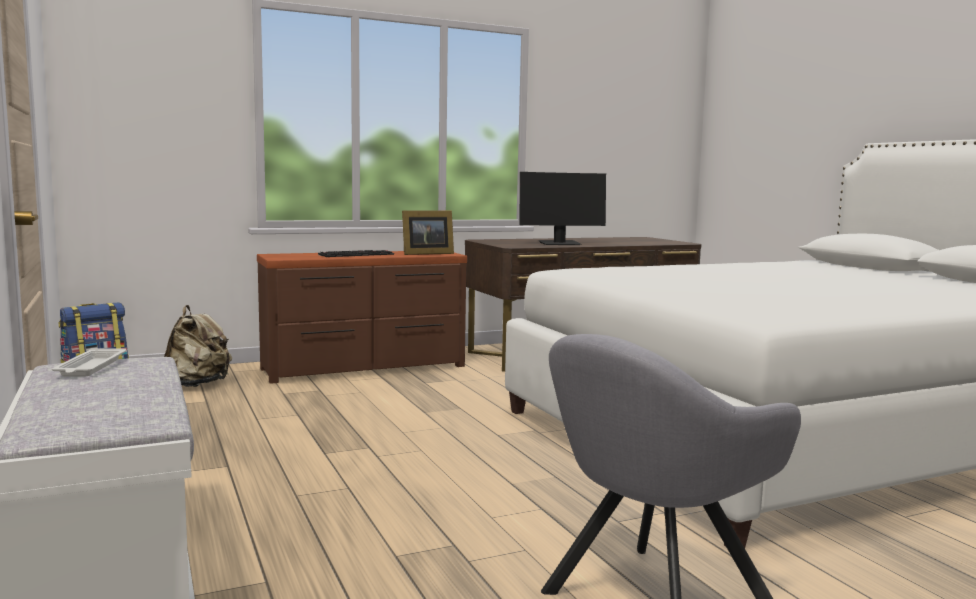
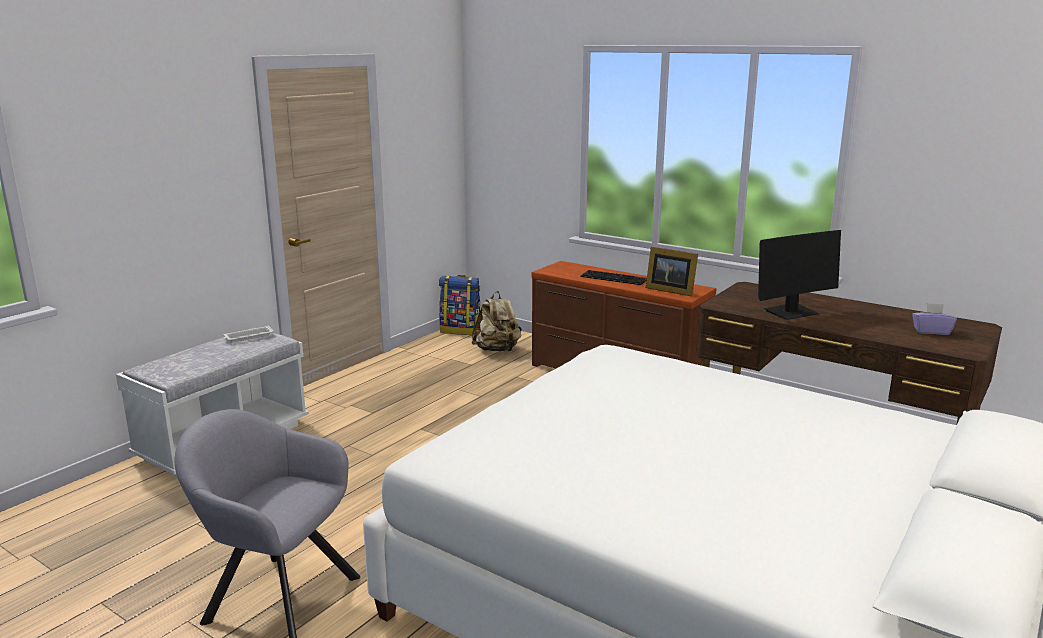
camera: 60 degrees right, 10 degrees up
monitor [520,172,606,245] -> monitor turned 75 degrees counterclockwise [758,230,841,320]
none -> purple tissue box [912,303,957,335]

